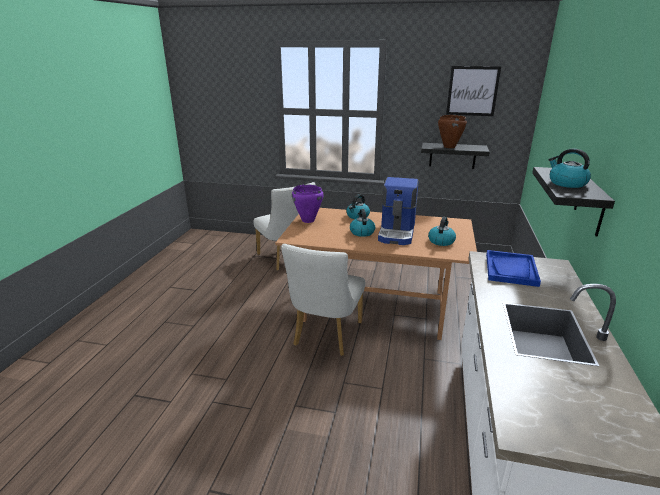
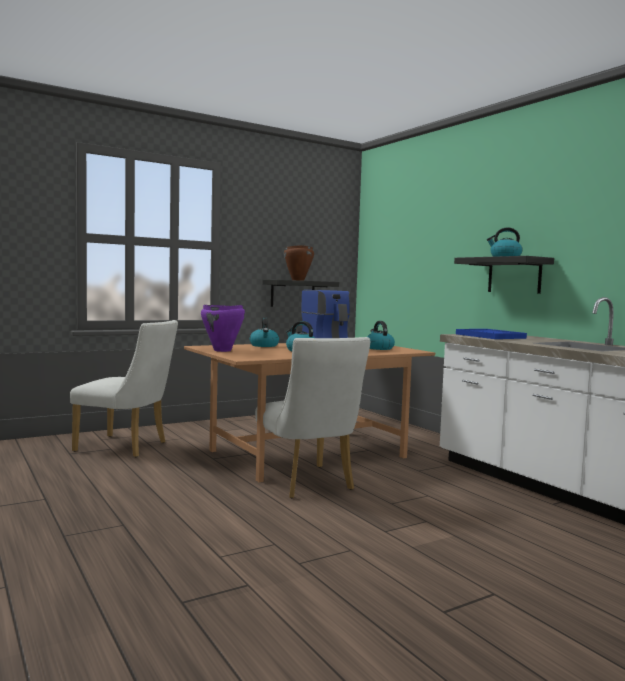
camera: 45 degrees left, 20 degrees down
picture [446,66,501,116] -> none

